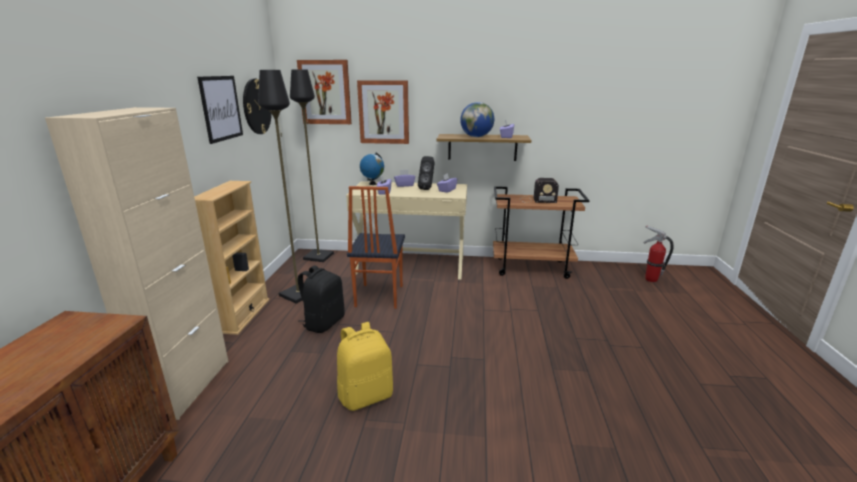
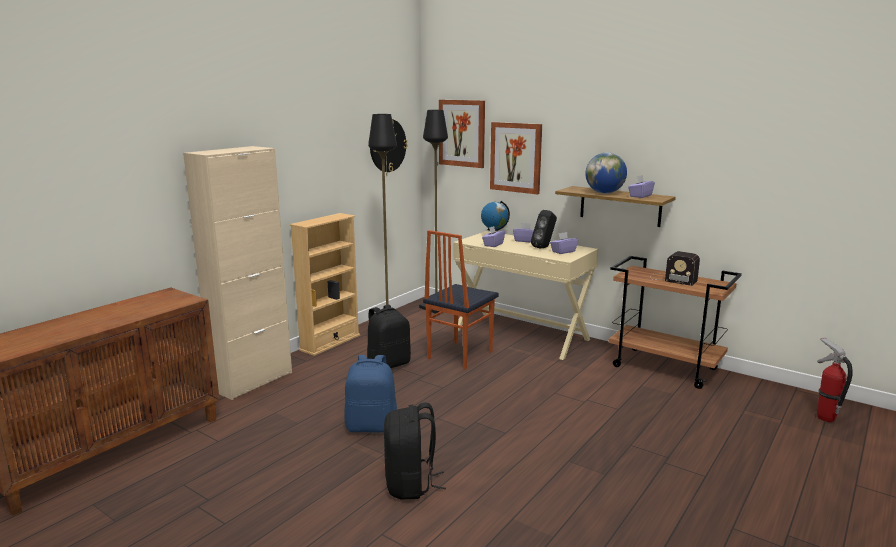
camera: 30 degrees right, 5 degrees down
picture [197,76,243,144] -> none
yellow backpack [337,322,393,411] -> blue backpack [345,355,397,432]
none -> black backpack [384,403,446,499]

